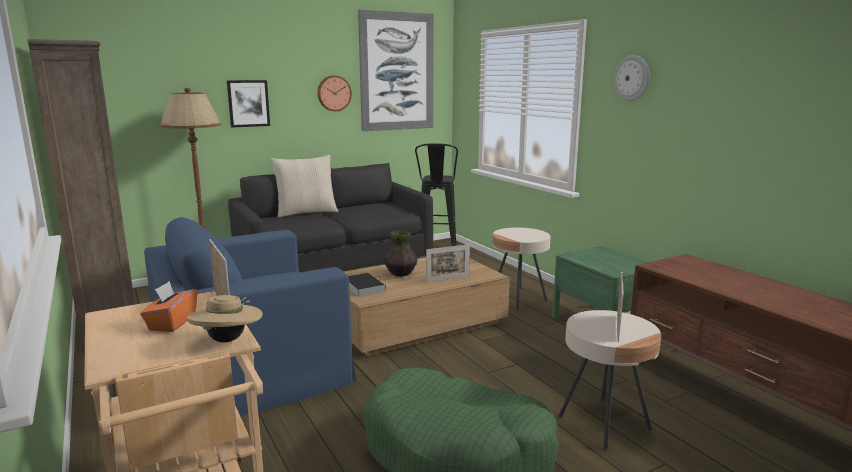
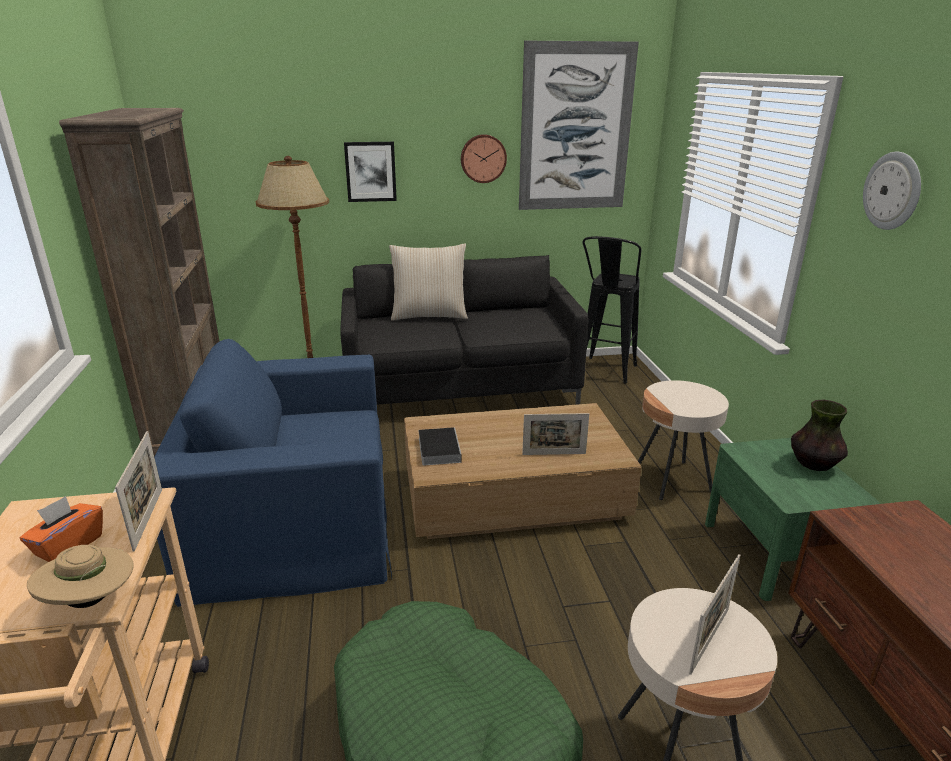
camera: 20 degrees right, 10 degrees up
vase [384,230,418,276] -> vase moved to [791,400,848,471]

